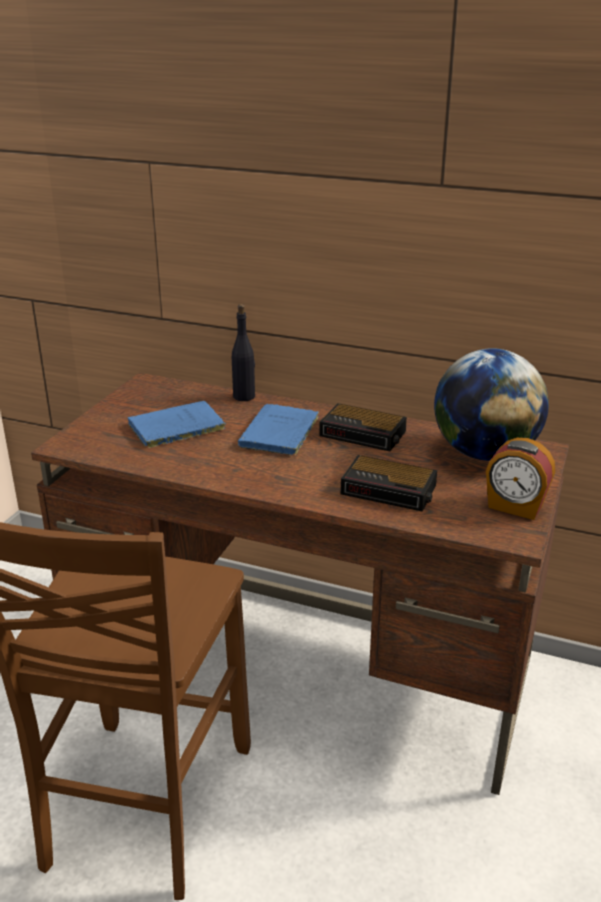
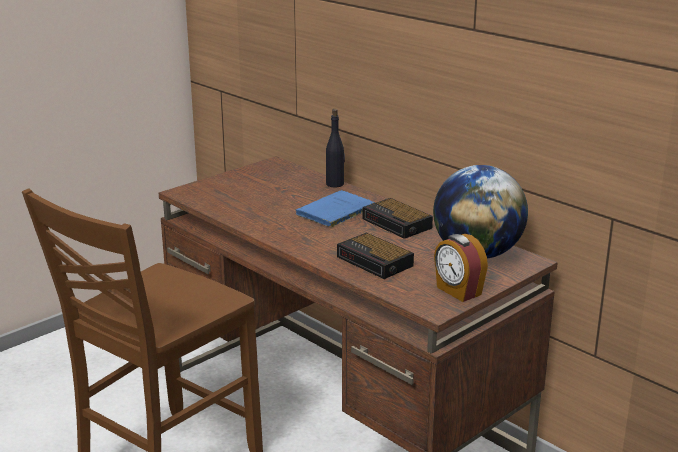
camera: 25 degrees right, 5 degrees down
blue book [128,401,226,449] -> none

